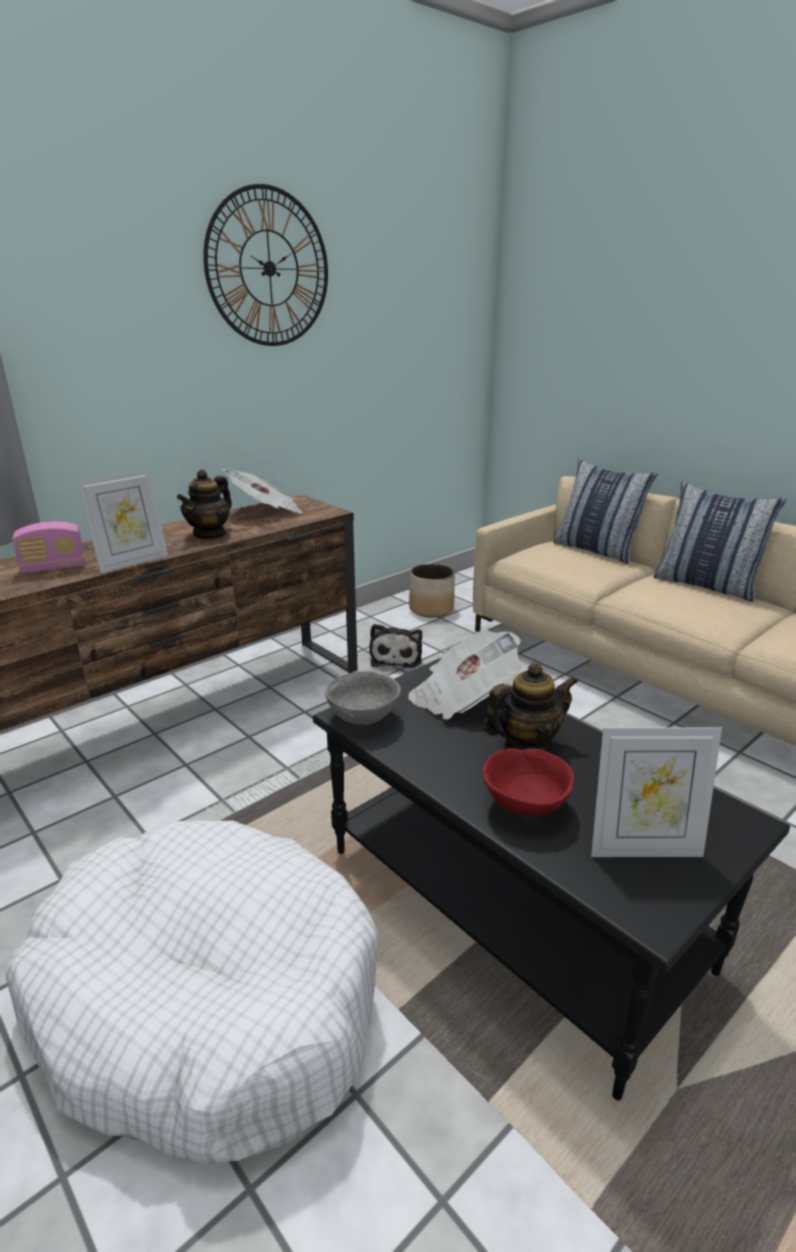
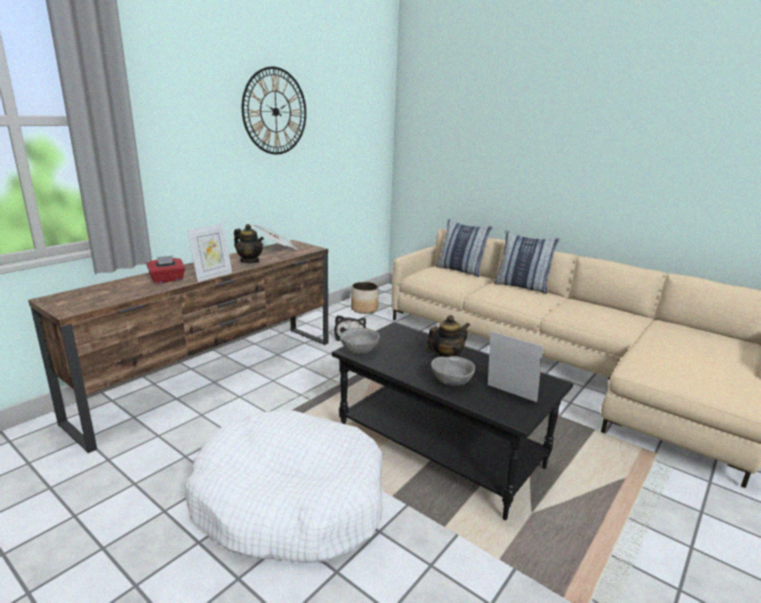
camera: 10 degrees left, 5 degrees down
radio [12,522,85,573] -> red tissue box [146,256,185,283]
teapot [177,469,232,539] -> teapot turned 75 degrees counterclockwise [234,224,264,263]
newspaper [408,630,522,720] -> none
red bowl [482,748,574,817] -> grey bowl [431,356,475,386]
picture frame [591,728,722,857] -> picture frame turned 135 degrees counterclockwise [488,331,543,402]

